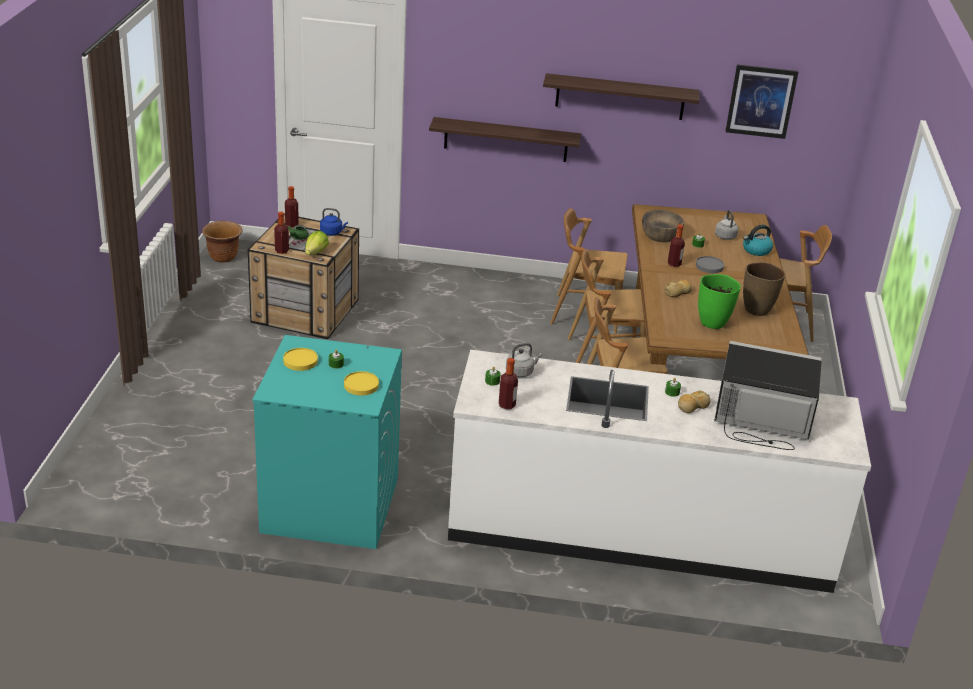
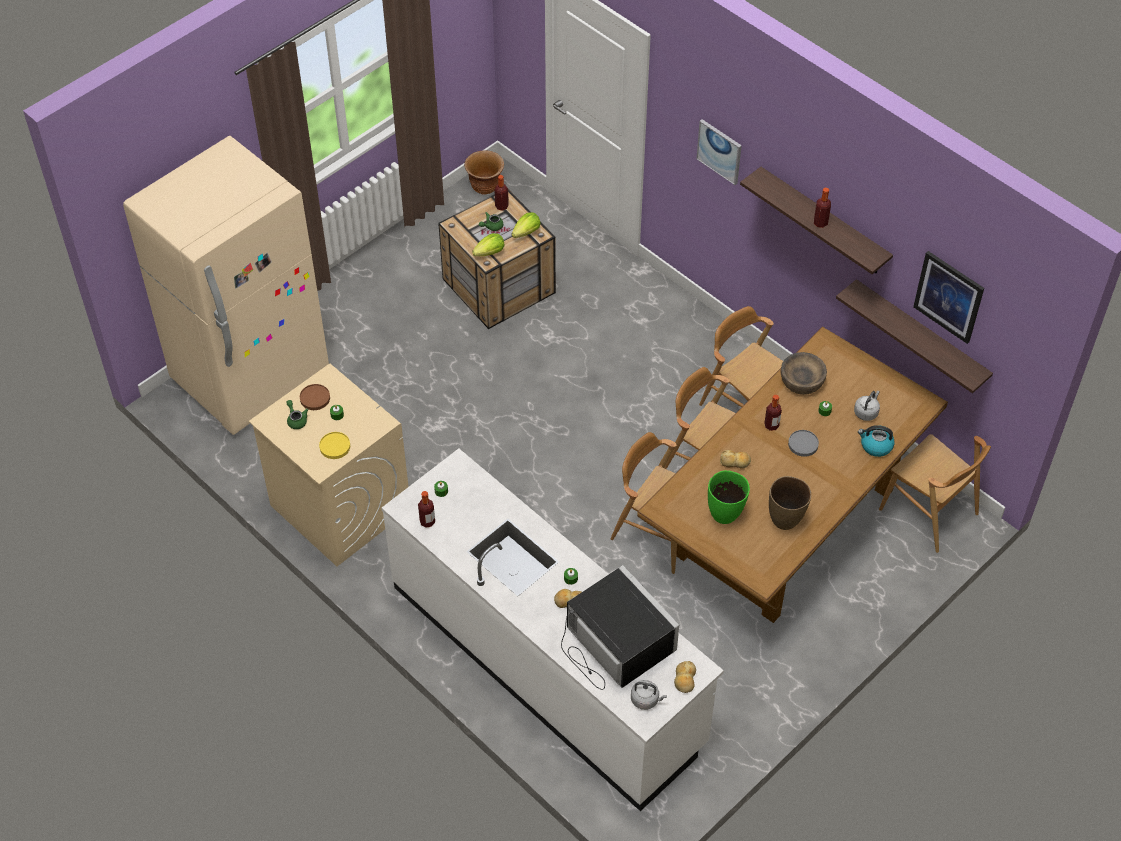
camera: 40 degrees right, 20 degrees up
turquoise washing machine [252,335,402,549] -> beige washing machine [249,364,408,566]
bottle [274,212,289,254] -> bottle moved to [814,188,831,228]
yellow plate [283,348,318,371] -> brown plate [300,384,330,410]
blue kettle [320,208,348,236] -> lettuce [512,212,541,238]
shelf [429,117,581,162] -> shelf moved to [836,279,993,393]
grey kettle [506,343,542,378] -> grey kettle moved to [631,680,667,710]
none -> beige fridge [123,136,329,435]
none -> green teapot [286,400,308,429]
none -> bread [674,661,696,693]
none -> picture [697,119,742,185]

